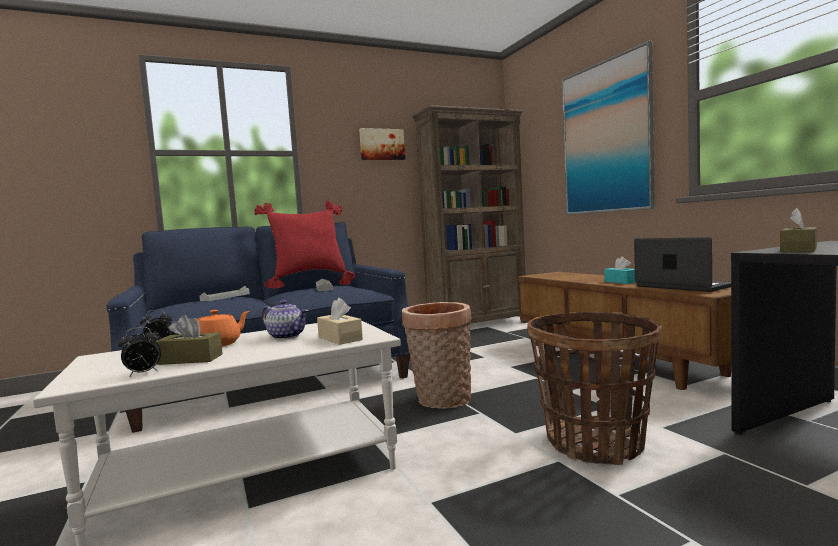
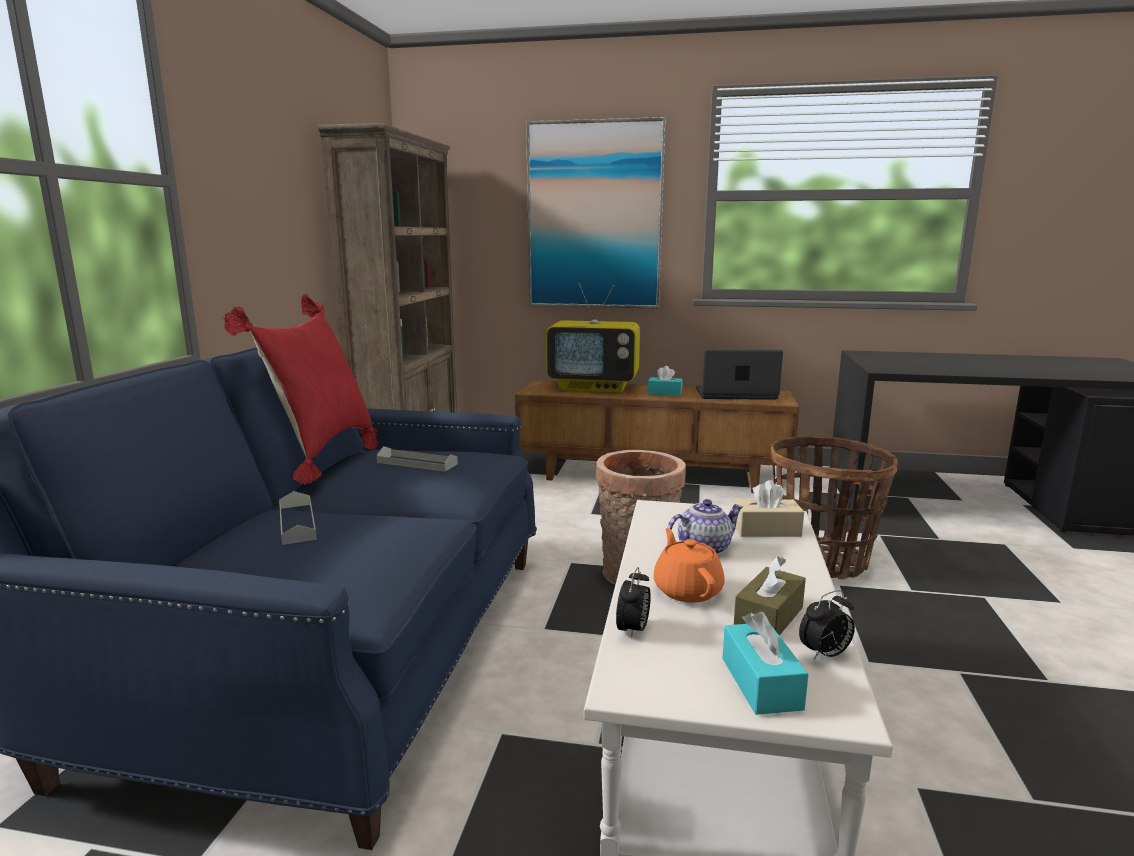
camera: 55 degrees left, 10 degrees up
alarm clock [118,327,161,377] -> alarm clock turned 60 degrees clockwise [799,590,855,661]
picture [359,128,405,160] -> none
brown tissue box [780,208,817,252] -> none
none -> television [546,283,640,393]
none -> turquoise tissue box [722,612,809,715]

